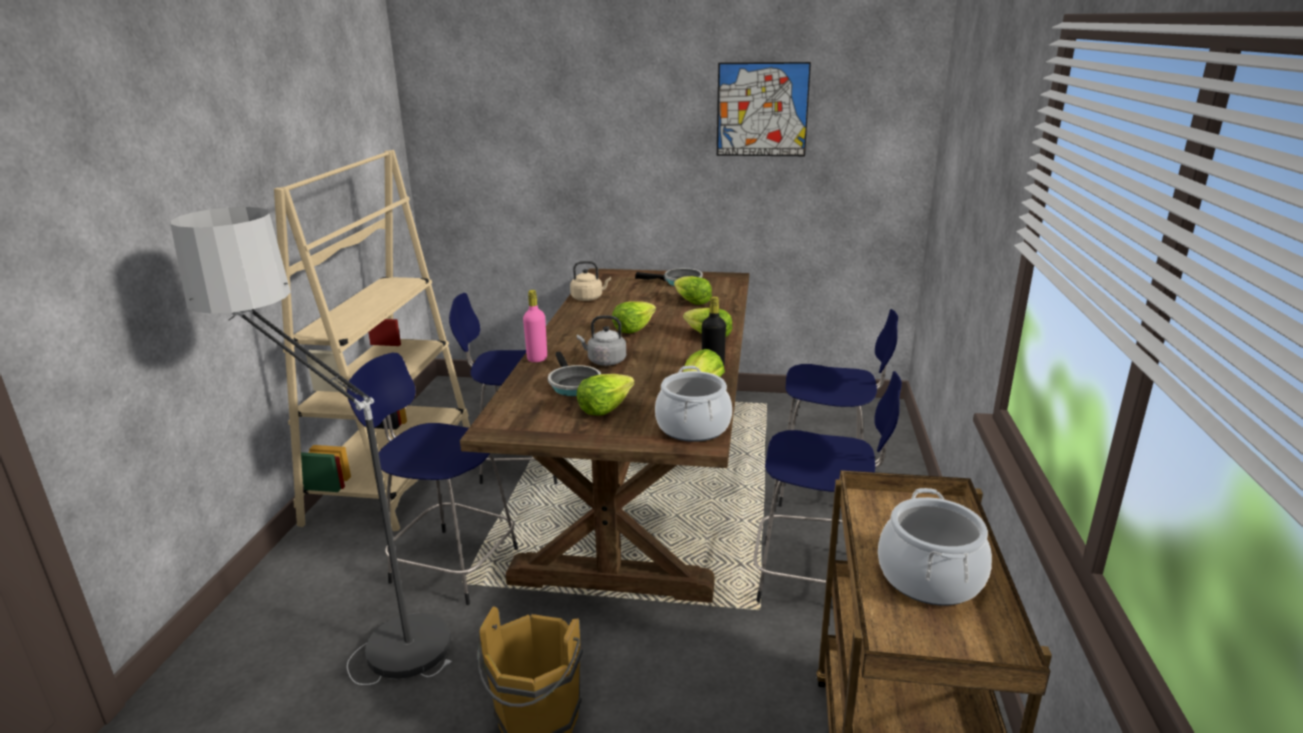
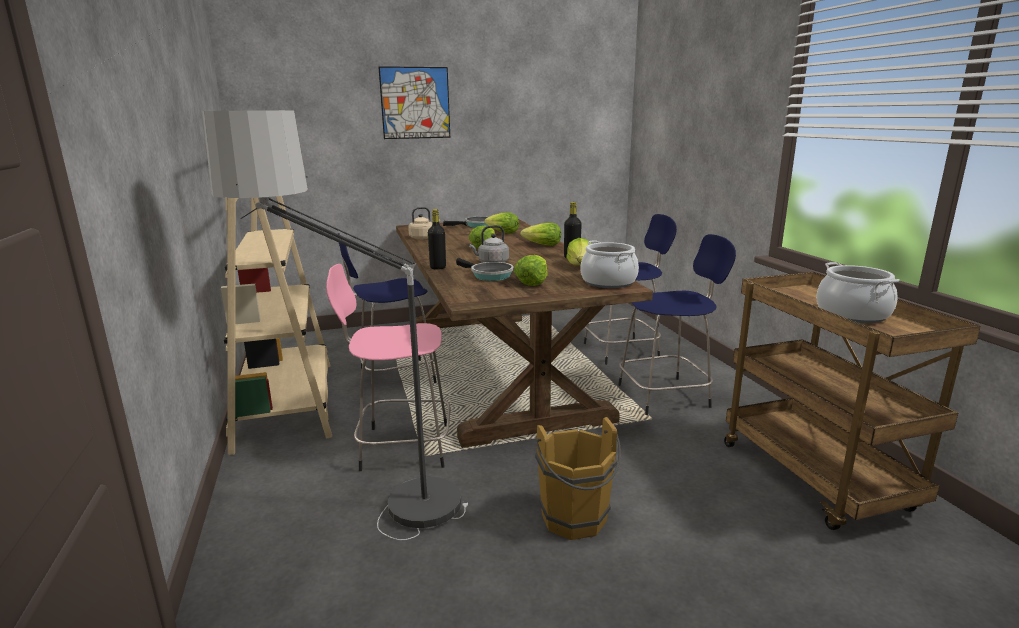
camera: 25 degrees left, 5 degrees down
blue stool [347,353,518,605] -> pink stool [326,264,451,471]
pink bottle [523,290,547,362] -> black bottle [428,209,446,270]
picture [717,62,811,156] -> picture moved to [378,66,450,139]

